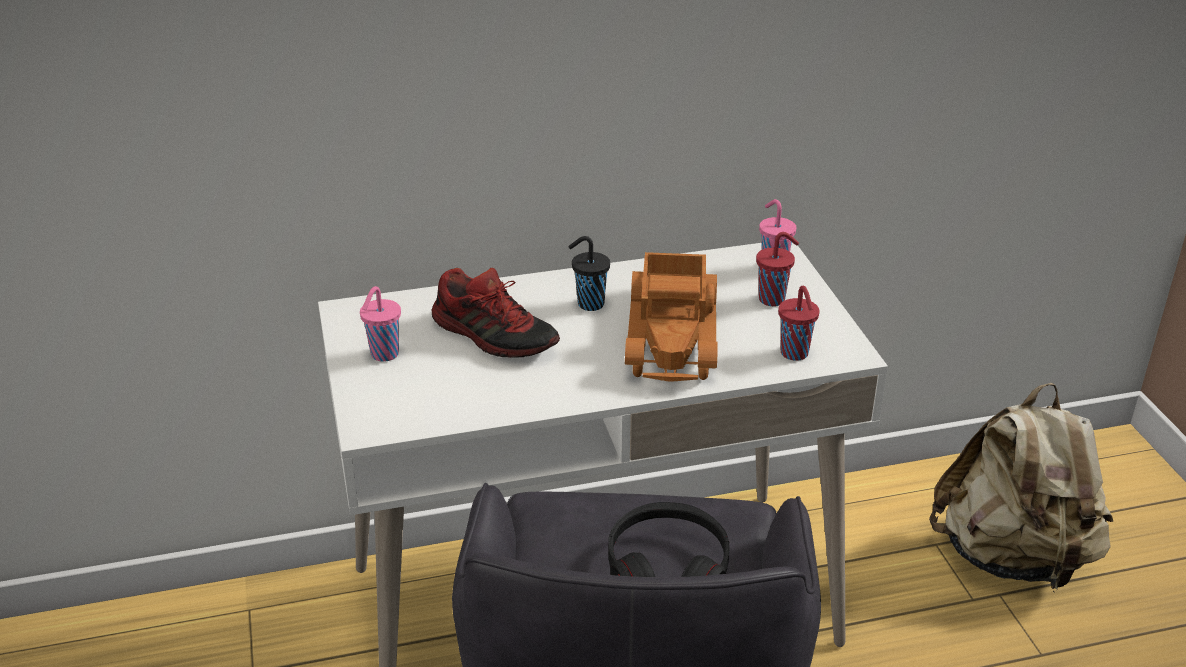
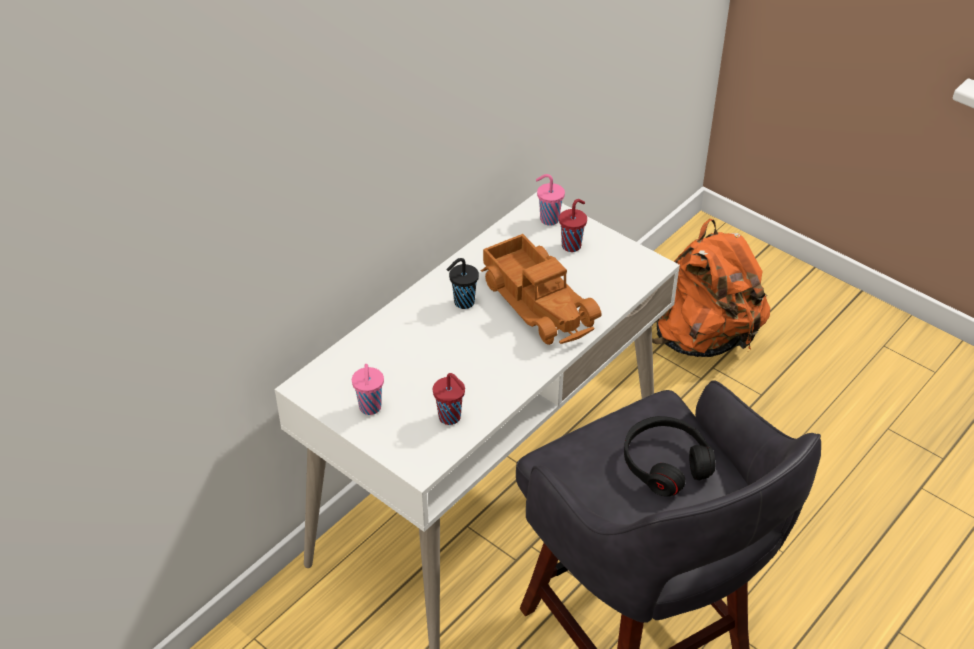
camera: 35 degrees left, 10 degrees up
shoe [432,268,560,358] -> none
red cup [778,286,820,361] -> red cup moved to [433,373,465,425]
beige backpack [929,383,1113,592] -> orange backpack [652,219,770,357]

